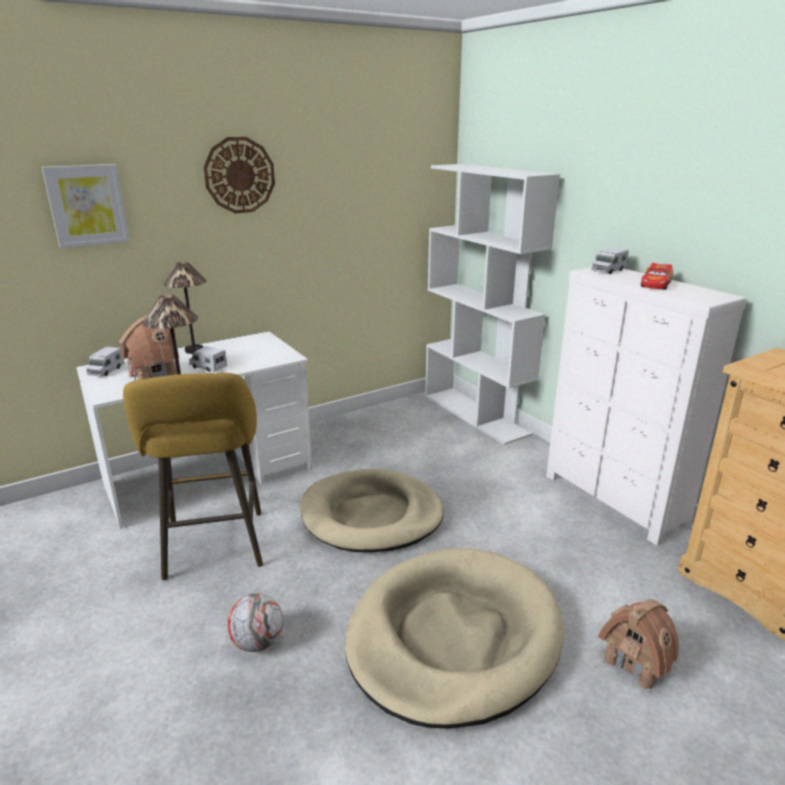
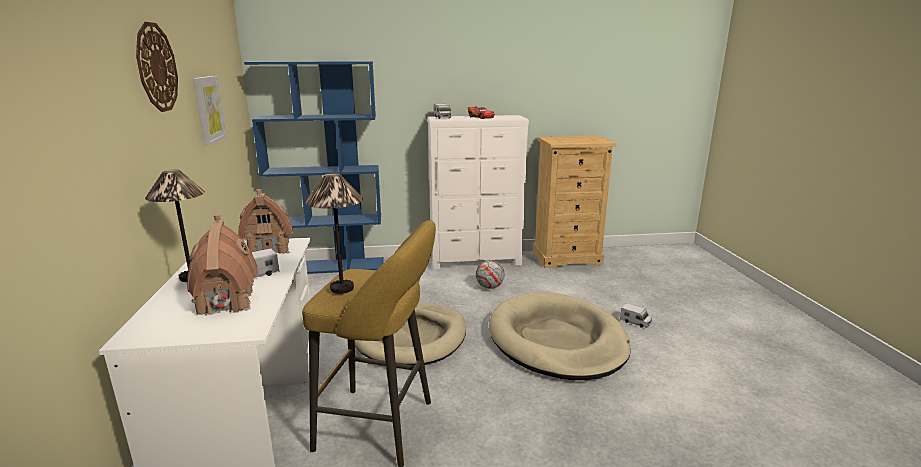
camera: 65 degrees left, 5 degrees down
picture [42,164,130,248] -> picture moved to [193,76,226,146]
toy truck [86,347,125,377] -> toy truck moved to [620,303,652,328]
football [227,593,283,652] -> football moved to [476,260,504,289]
white bookcase [425,164,560,445] -> blue bookcase [244,61,384,274]
toy house [598,599,679,693] -> toy house moved to [238,189,293,254]

